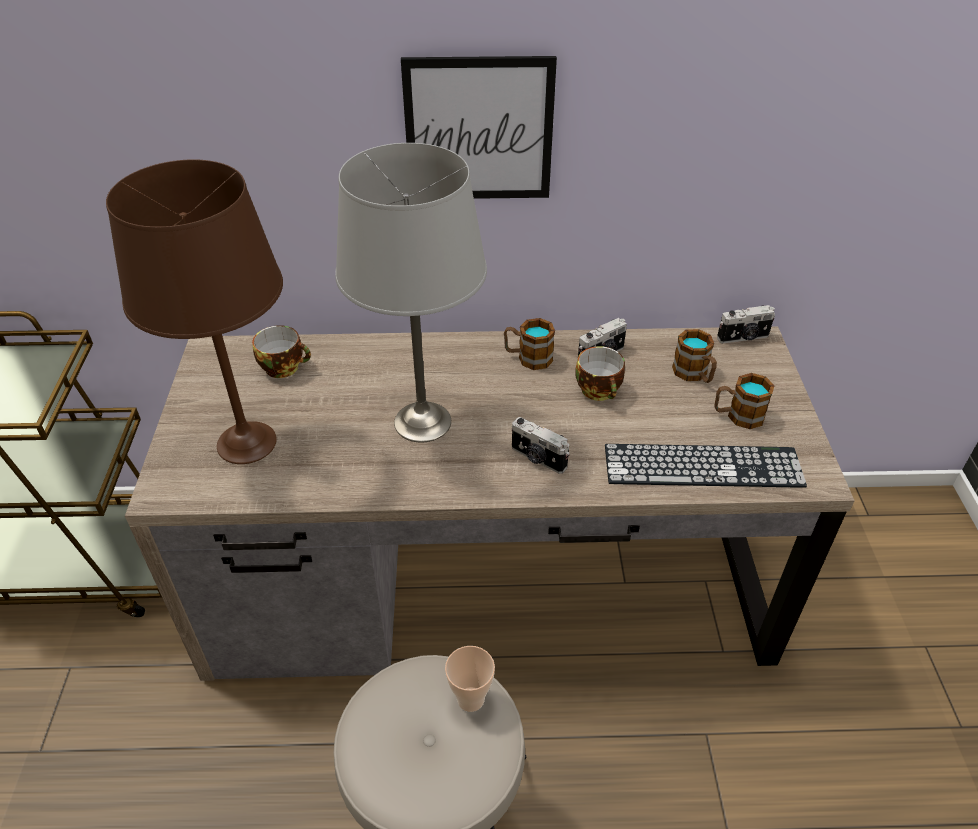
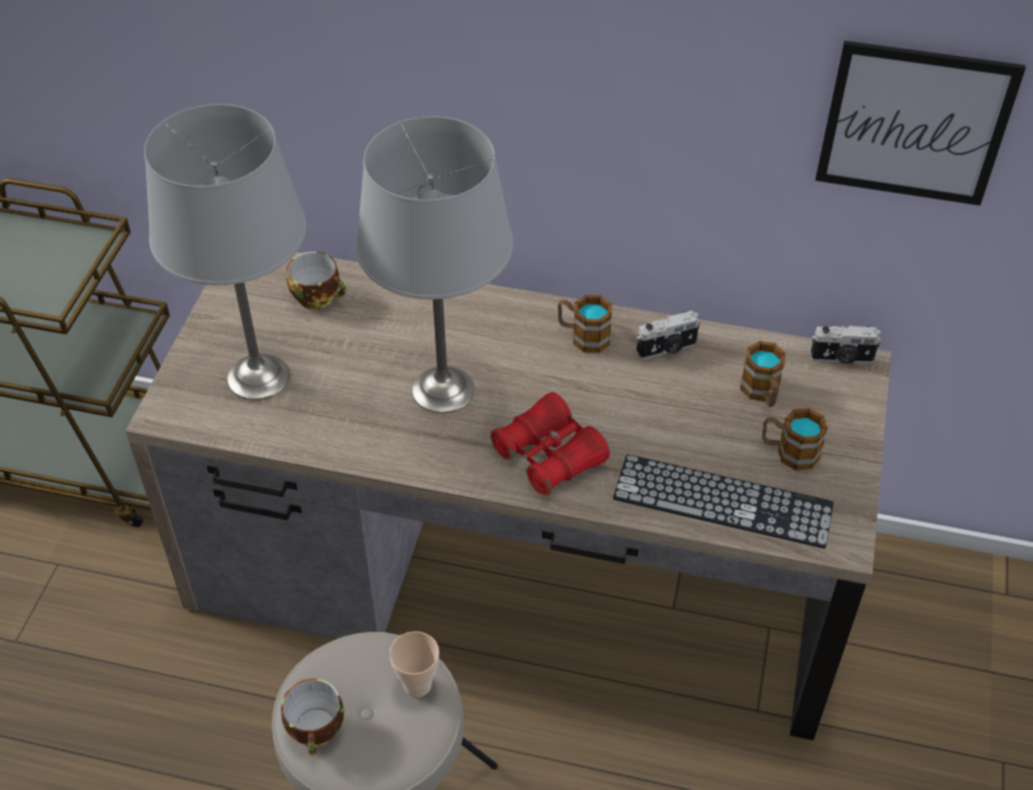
camera: 15 degrees right, 5 degrees up
brown table lamp [106,159,283,464] -> grey table lamp [144,104,306,400]
picture [401,56,557,199] -> picture moved to [815,41,1025,206]
camera [512,417,570,474] -> red binoculars [490,392,610,496]
cup [575,346,625,401] -> cup moved to [281,679,344,756]

